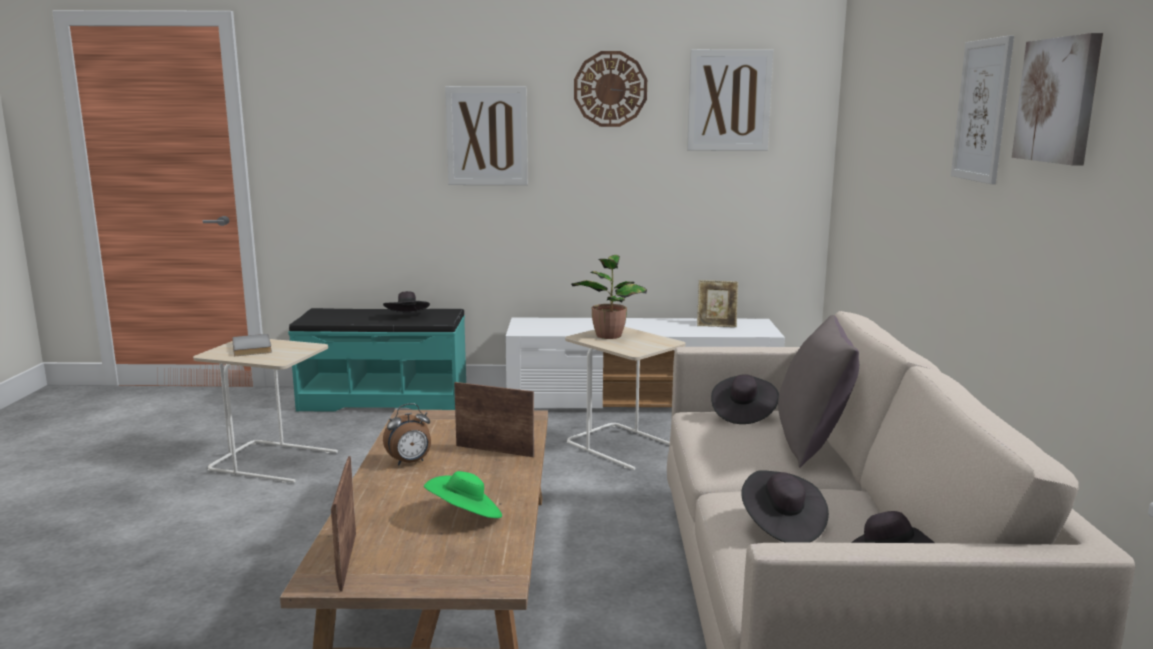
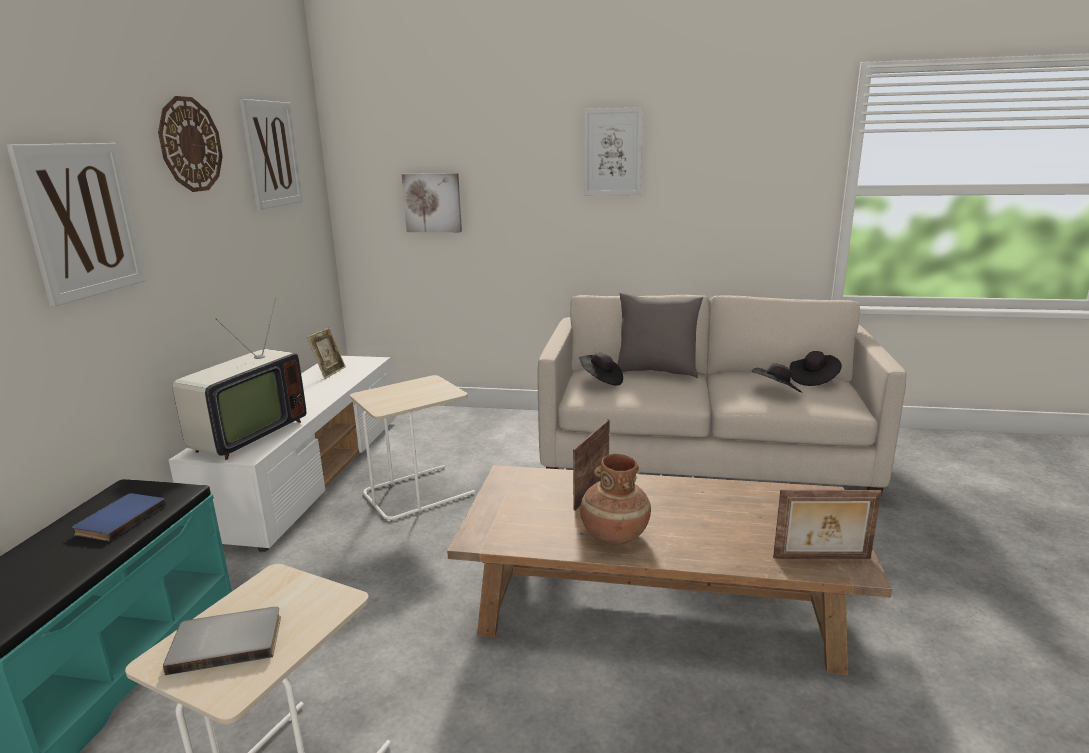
camera: 80 degrees left, 5 degrees up
black hat [383,291,430,313] -> blue book [72,493,166,542]
alarm clock [383,403,431,466] -> brown vase [580,454,651,545]
green hat [424,471,502,518] -> none
potted plant [571,255,647,339] -> none
picture [1012,33,1103,165] -> picture moved to [402,173,462,232]
none -> television [172,297,306,460]

